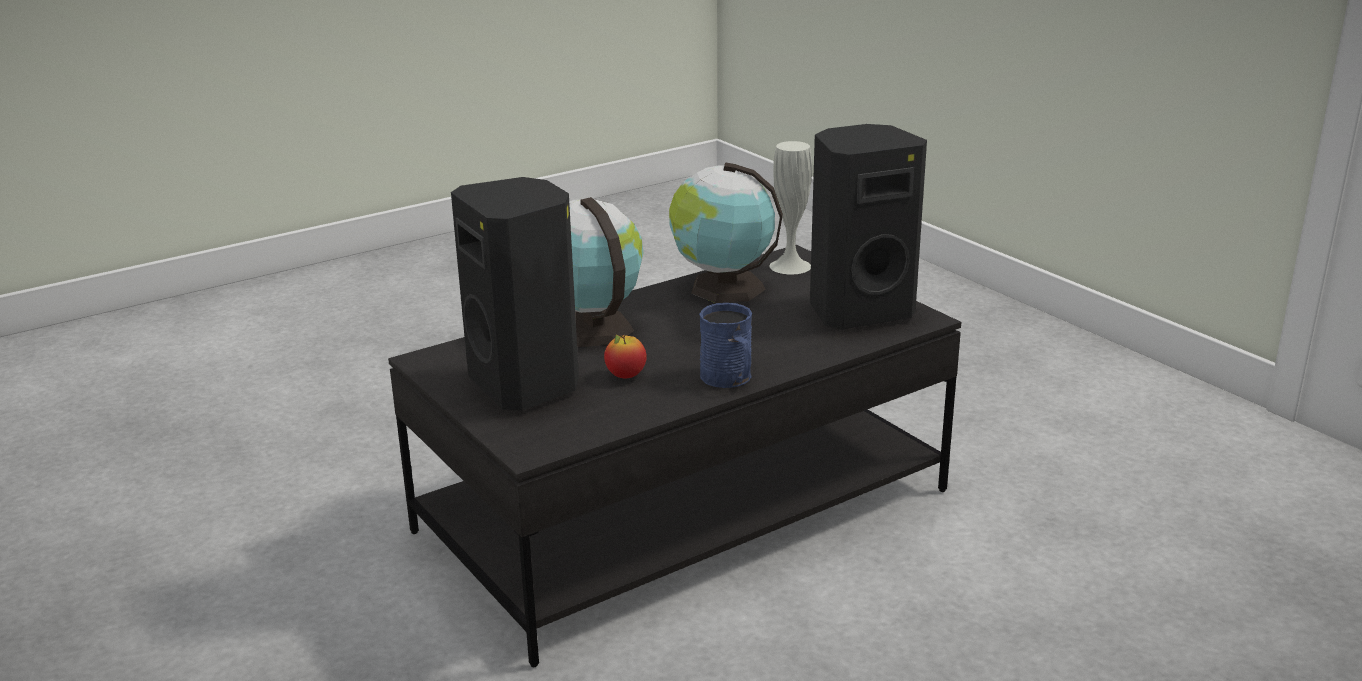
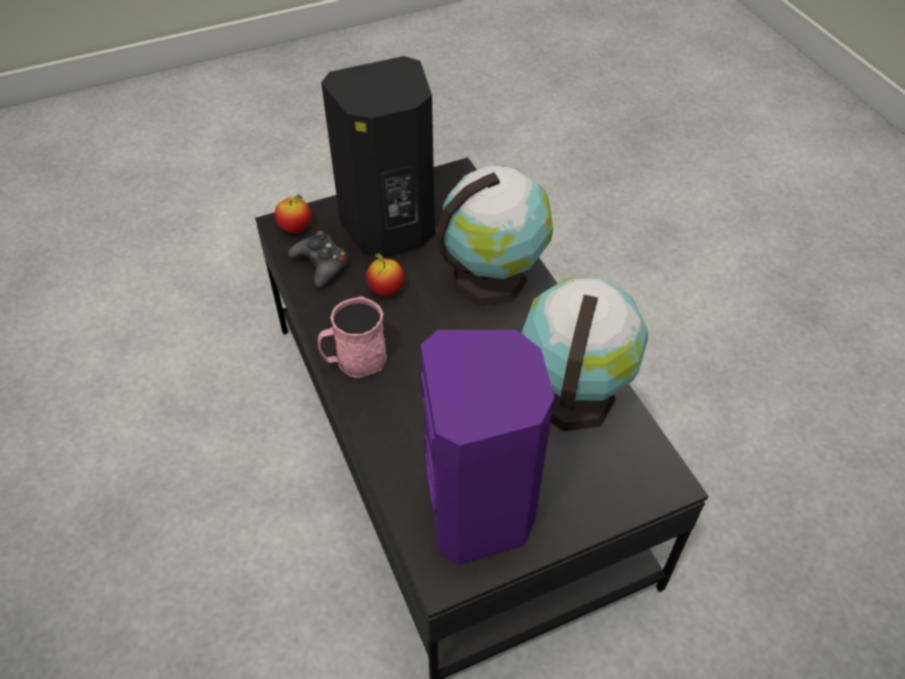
camera: 100 degrees right, 25 degrees up
blue mug [699,303,752,388] -> pink mug [318,296,387,378]
white vase [770,141,812,274] -> none
black speaker [810,124,927,330] -> purple speaker [421,330,555,565]
none -> apple [275,194,311,233]
none -> black game controller [289,230,350,288]

